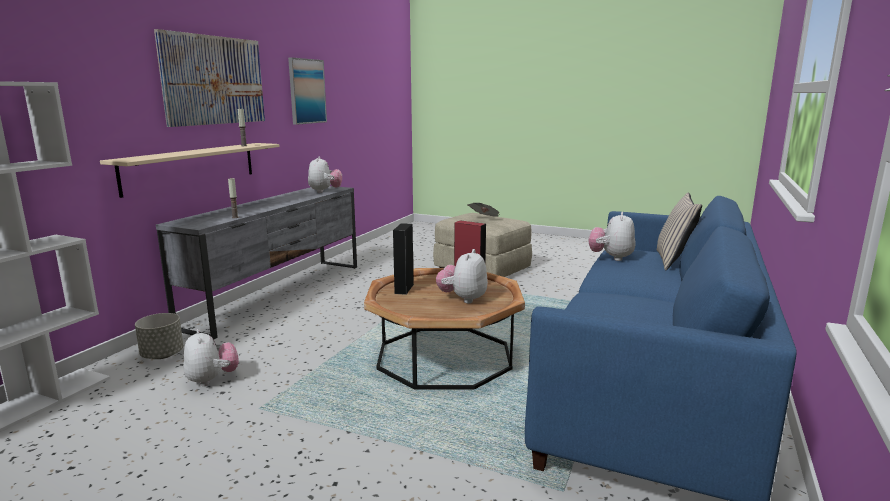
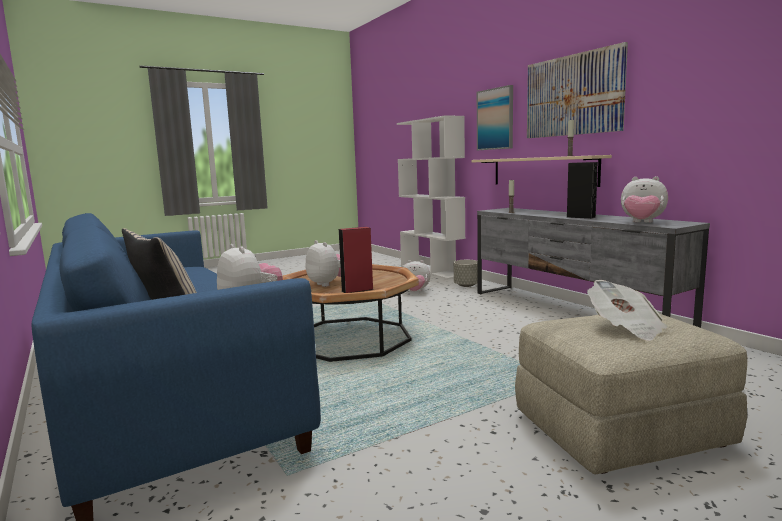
camera: 125 degrees right, 5 degrees down
picture [288,57,327,125] -> picture moved to [477,85,513,150]
black speaker [393,223,414,295] -> black speaker moved to [567,162,598,219]

